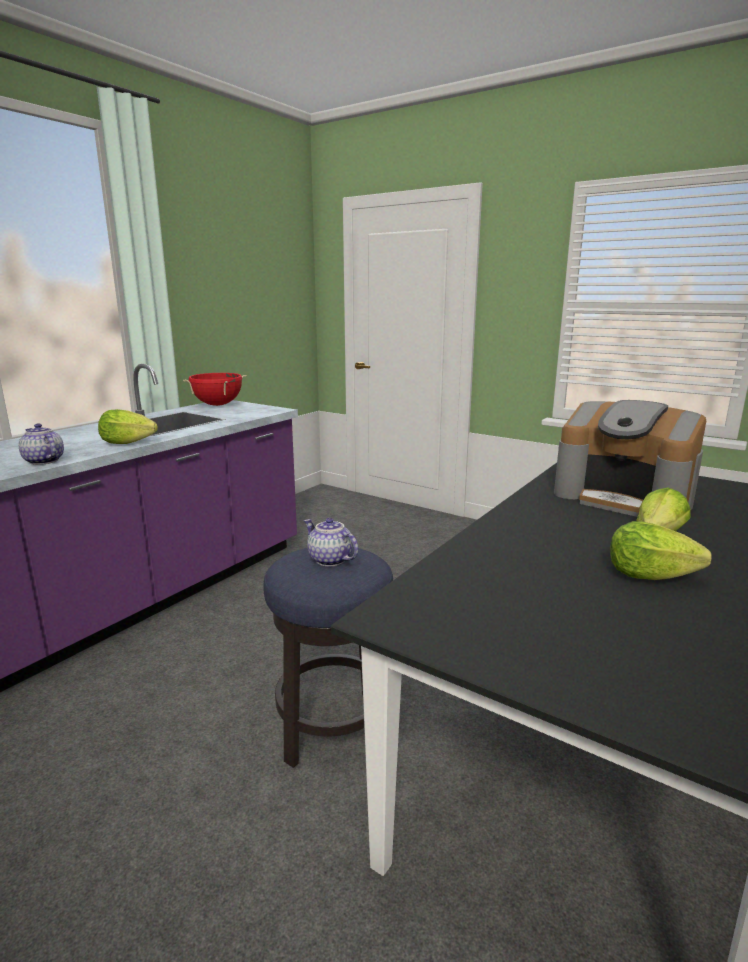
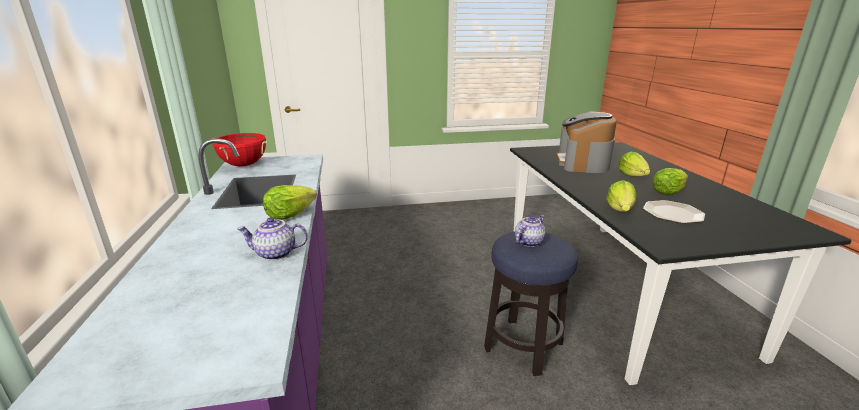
camera: 45 degrees left, 5 degrees up
teapot [304,518,358,566] -> teapot turned 135 degrees clockwise [515,215,546,247]
coffee machine [554,400,706,517] -> coffee machine turned 105 degrees clockwise [556,111,617,173]
none -> lettuce [606,180,636,212]
none -> plate [643,200,705,224]

